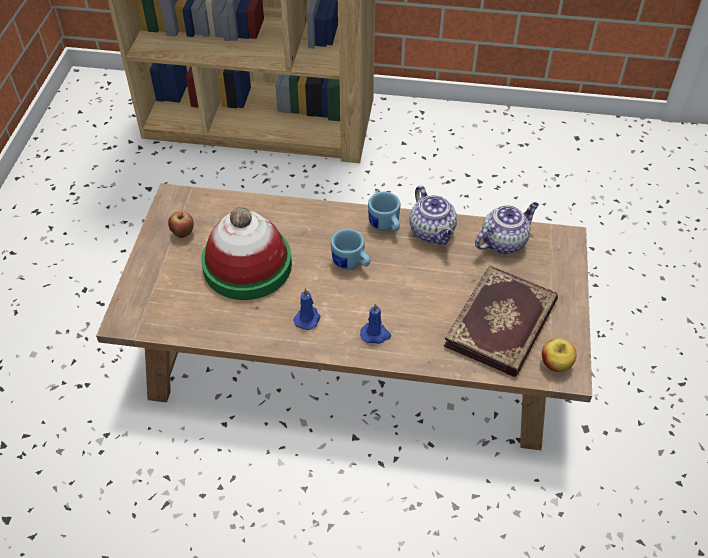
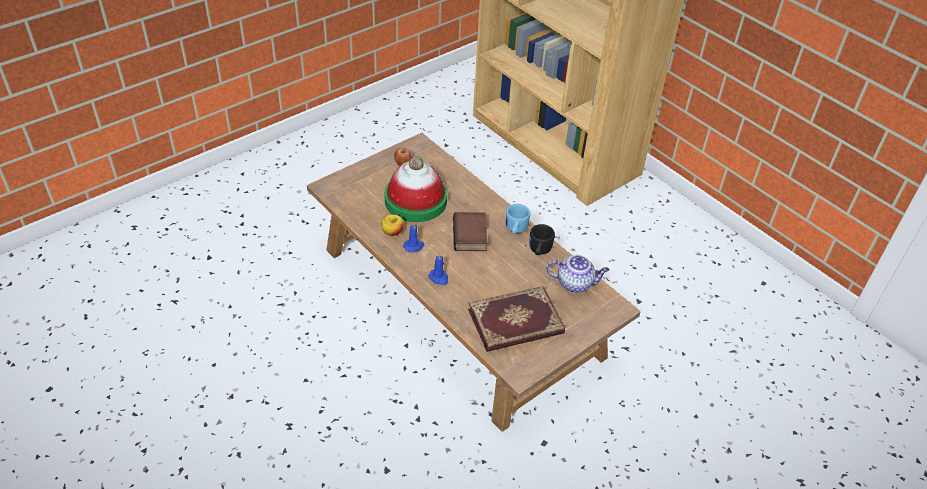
camera: 40 degrees right, 5 degrees down
blue mug [331,229,370,270] -> book [453,212,487,251]
teapot [409,186,457,245] -> black mug [529,224,555,255]
apple [542,338,577,372] -> apple moved to [381,214,404,236]

